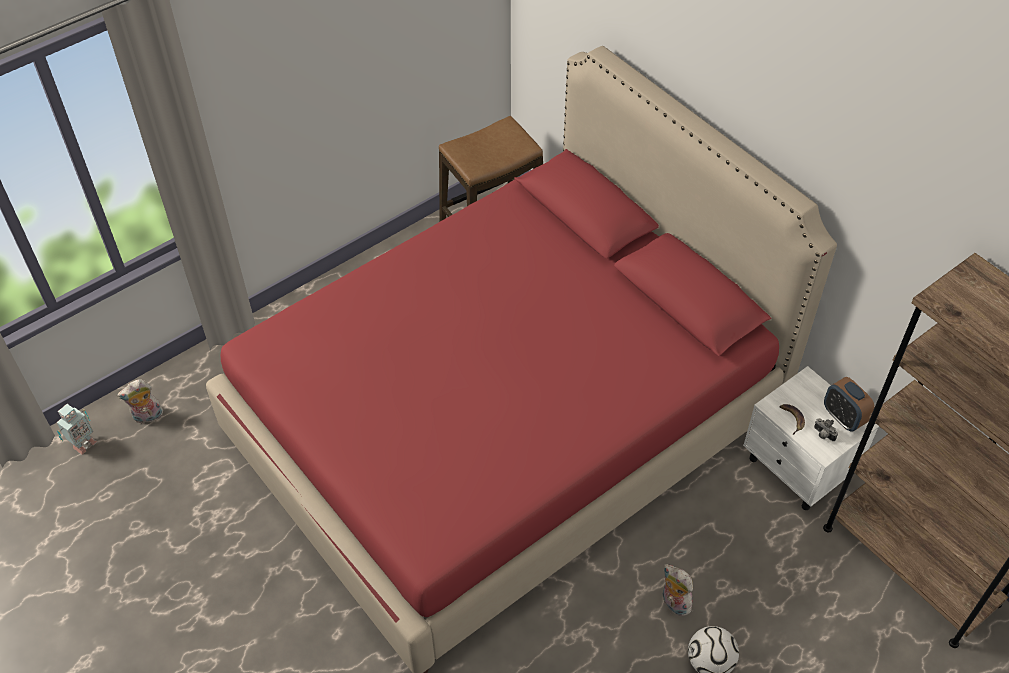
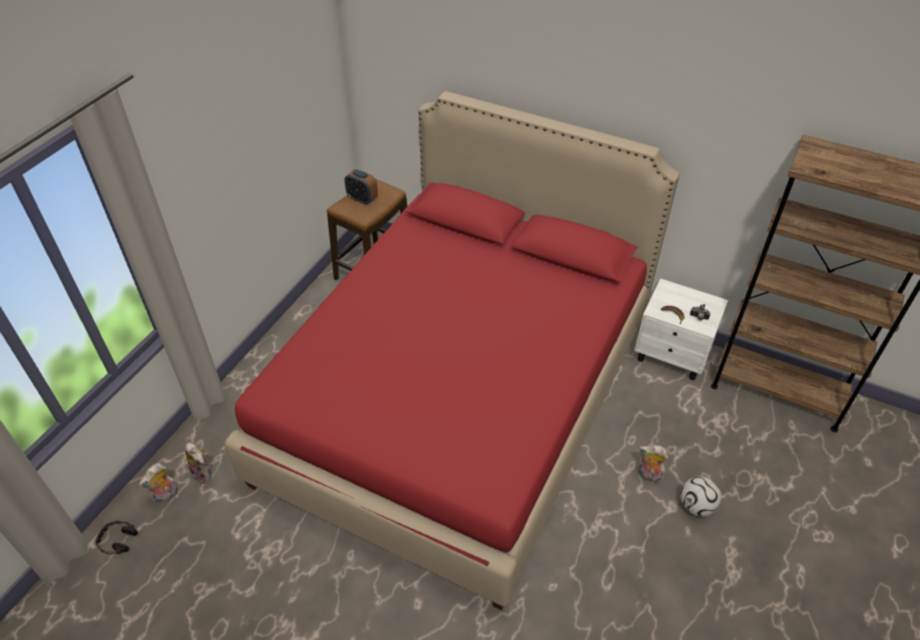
camera: 25 degrees left, 5 degrees down
toy robot [57,404,97,455] -> headphones [95,521,138,555]
alarm clock [824,377,875,432] -> alarm clock moved to [344,169,378,205]
none -> plush toy [185,442,212,485]

